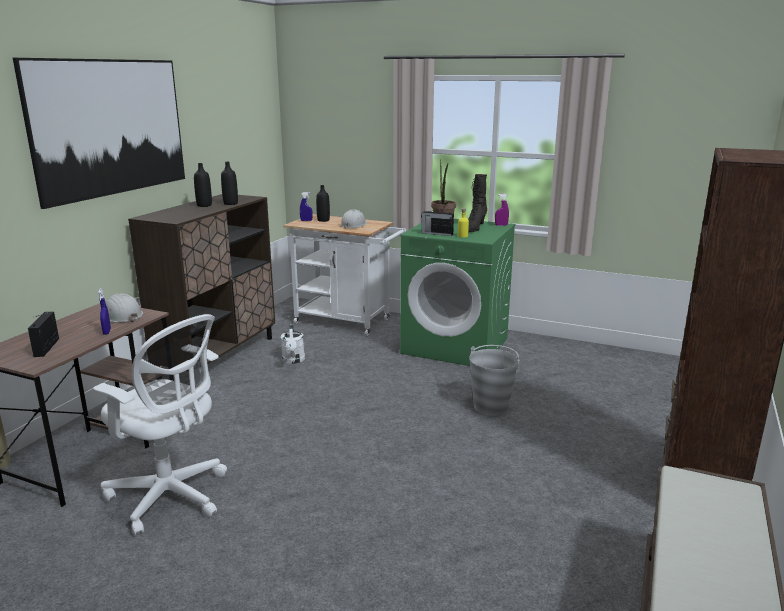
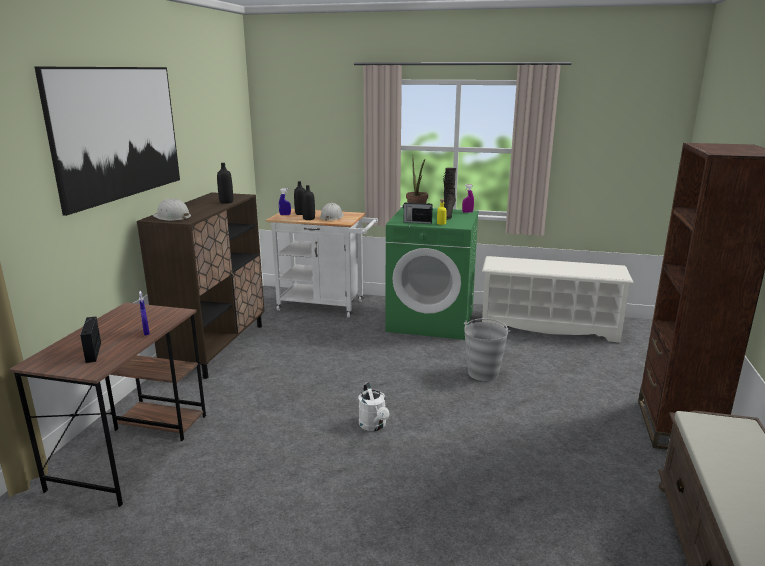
camera: 10 degrees left, 0 degrees up
white office chair [93,314,227,536] -> none
white hard hat [105,293,143,323] -> white hard hat moved to [153,198,191,221]
black bottle [194,163,212,207] -> black bottle moved to [302,185,315,220]
white watering can [281,325,305,364] -> white watering can moved to [358,382,389,431]
none -> white shoe rack [482,256,634,343]

